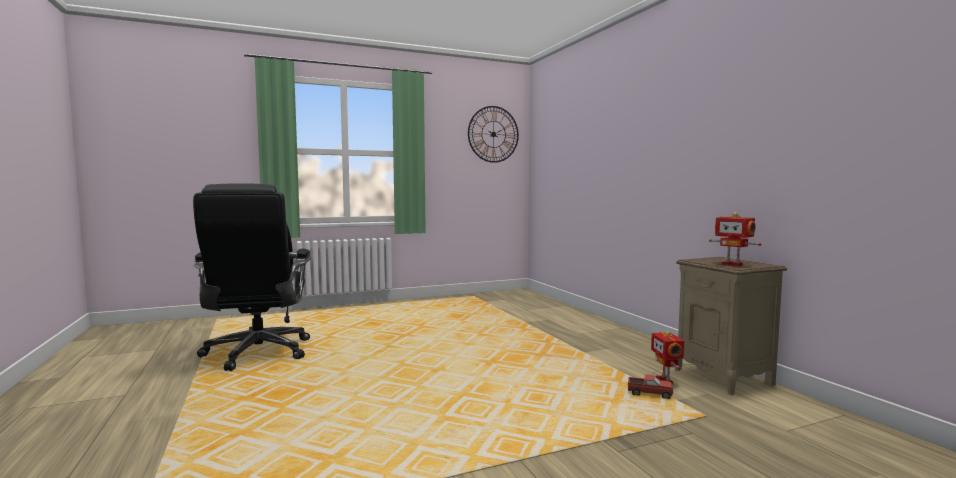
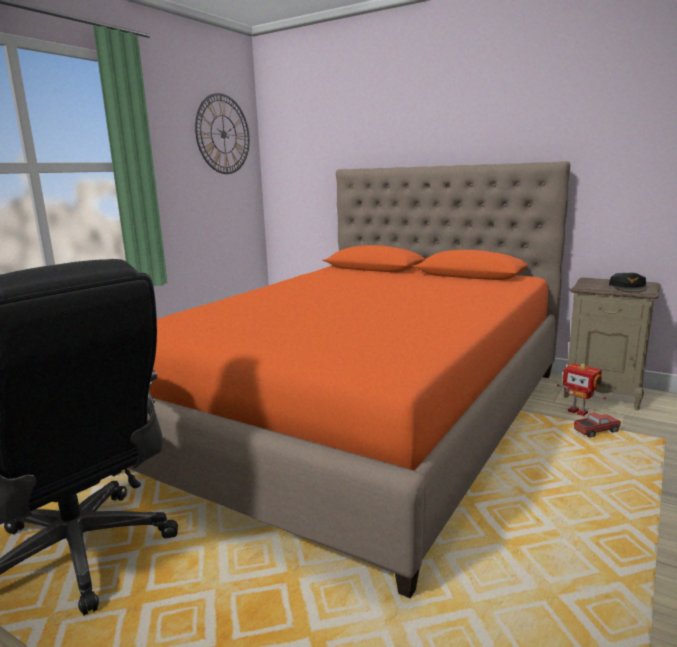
camera: 35 degrees left, 10 degrees up
toy robot [709,212,761,266] -> black cap [609,273,647,292]
none -> orange bed [111,161,571,599]

